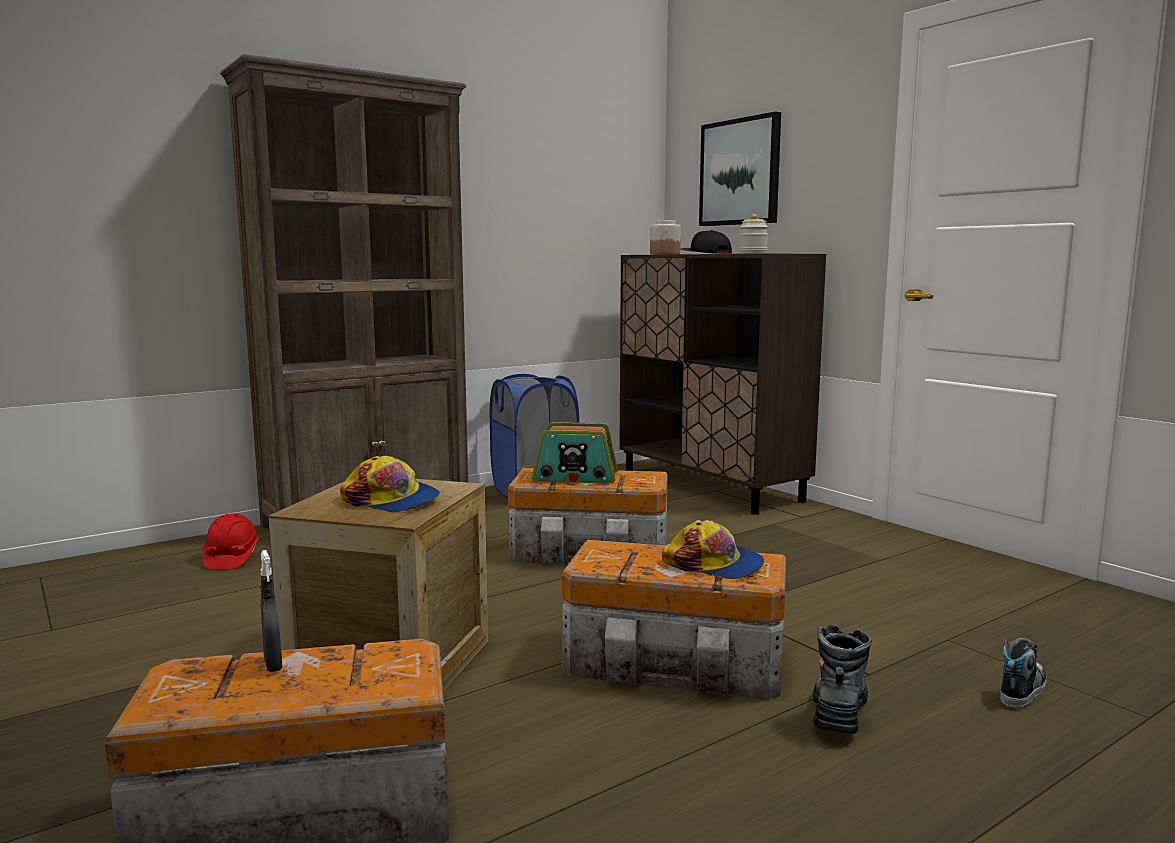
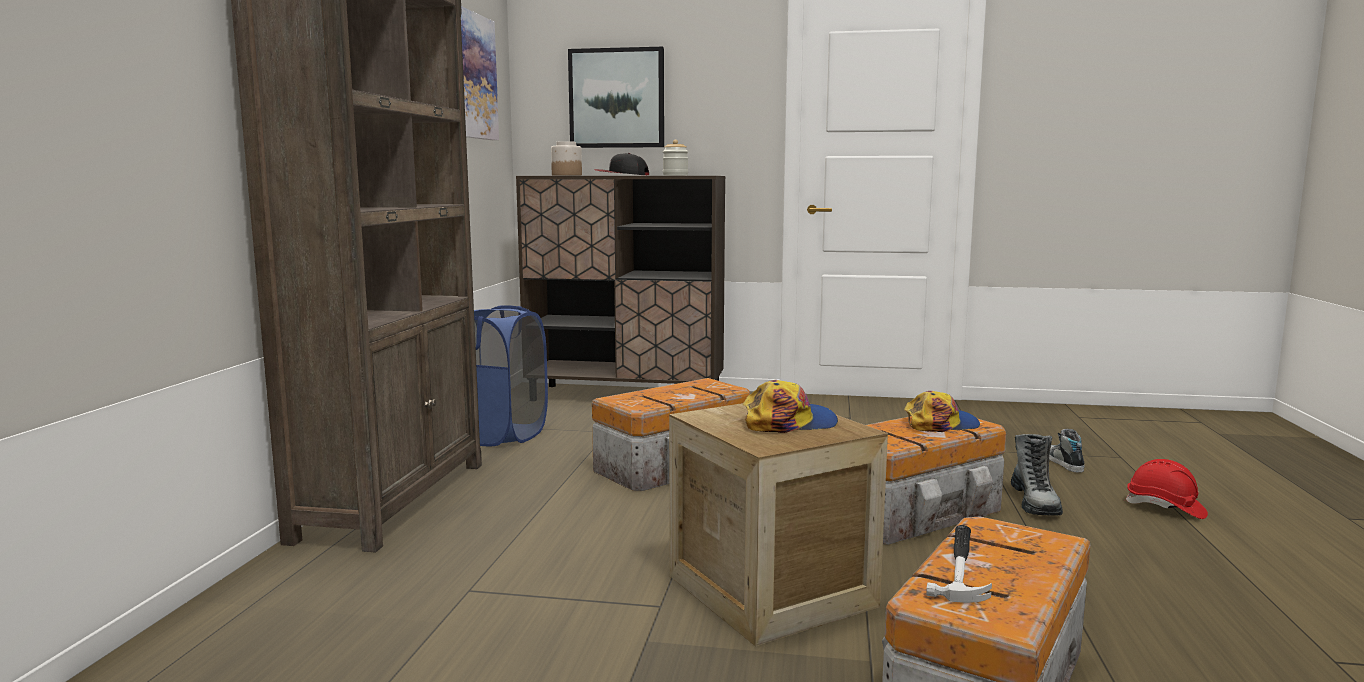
camera: 45 degrees left, 0 degrees up
red hard hat [202,513,259,570] -> red hard hat moved to [1125,459,1208,519]
grey spray bottle [261,550,282,672] -> hammer [926,525,992,603]
radio [532,422,618,484] -> none
boot [812,625,872,734] -> boot turned 150 degrees counterclockwise [1011,434,1063,515]
none -> picture [461,6,499,140]

